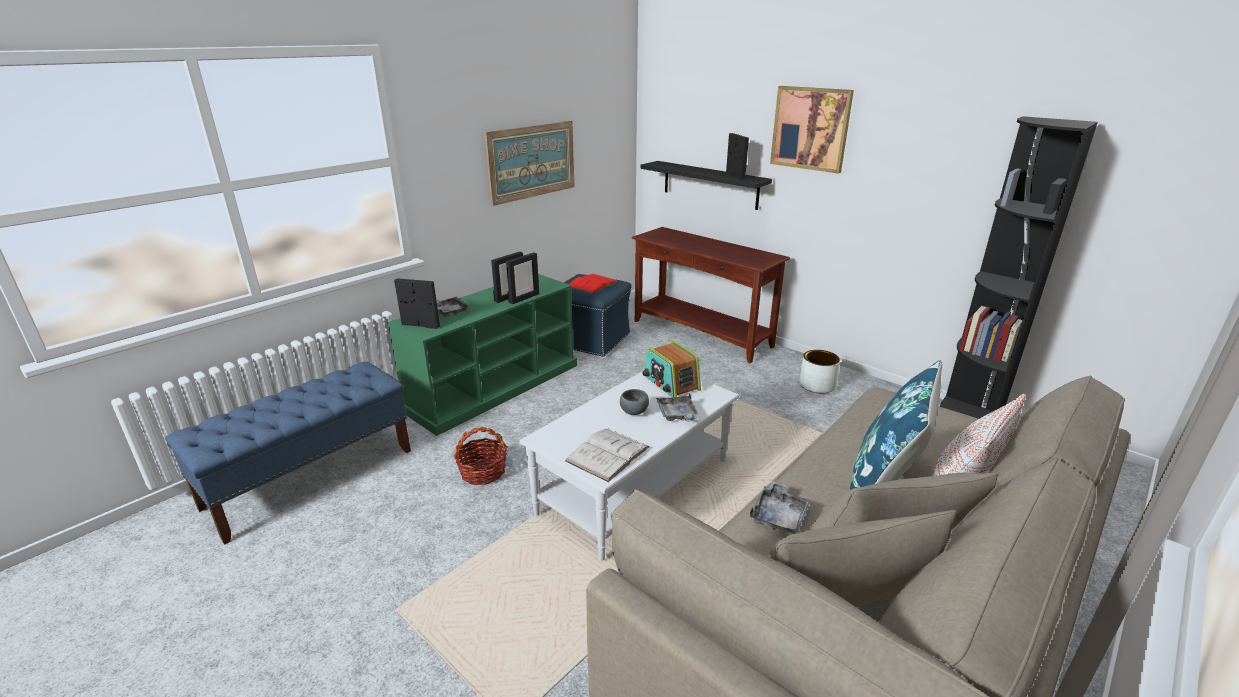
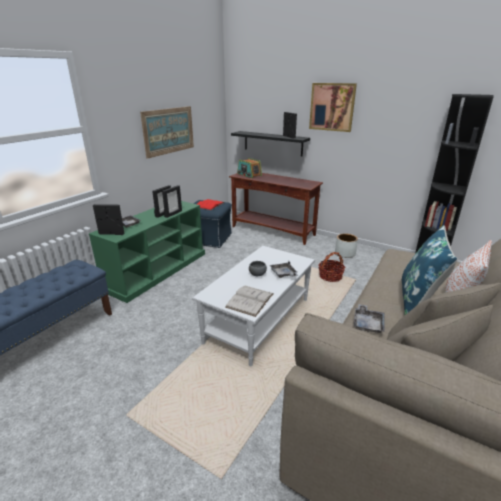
camera: 10 degrees left, 0 degrees up
basket [454,427,508,485] -> basket moved to [318,252,345,282]
radio [642,340,701,397] -> radio moved to [237,158,262,178]

